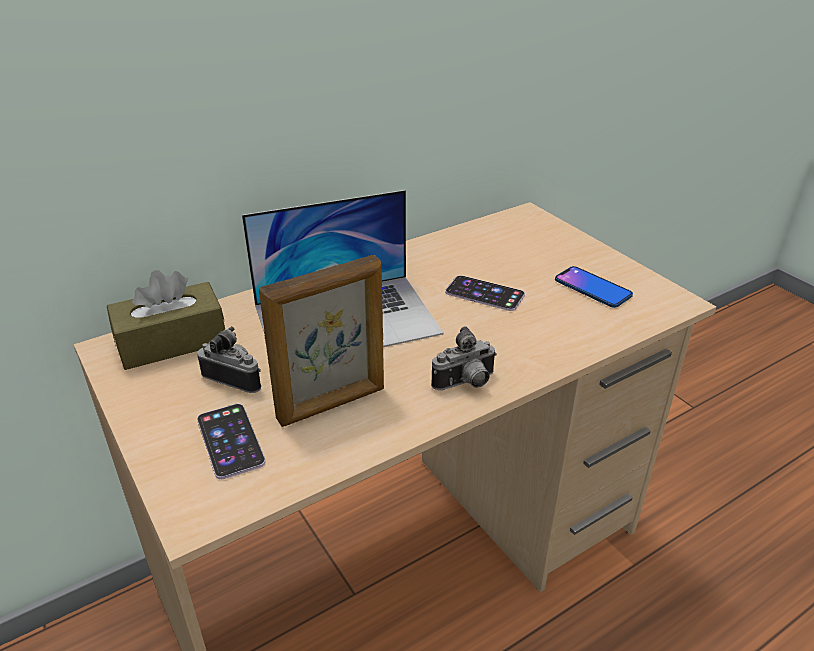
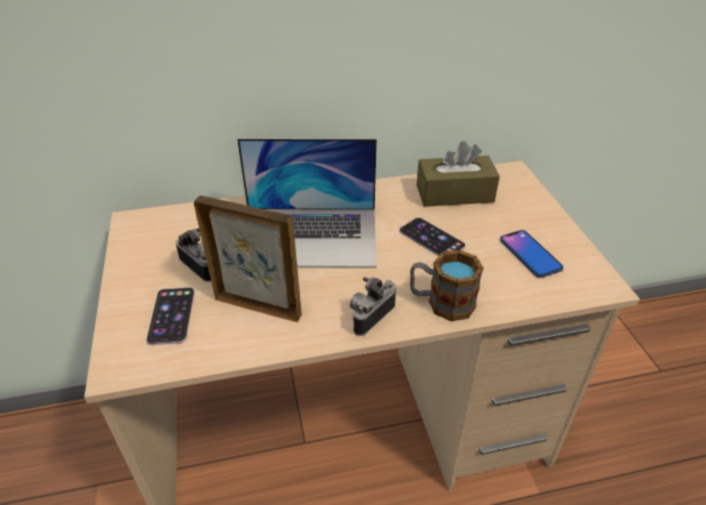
camera: 20 degrees right, 5 degrees up
brown tissue box [107,270,225,370] -> brown tissue box moved to [417,141,500,207]
picture frame [259,255,384,427] -> picture frame turned 150 degrees counterclockwise [194,196,302,322]
camera [431,326,497,390] -> camera turned 135 degrees clockwise [350,277,396,336]
none -> mug [410,250,484,321]

